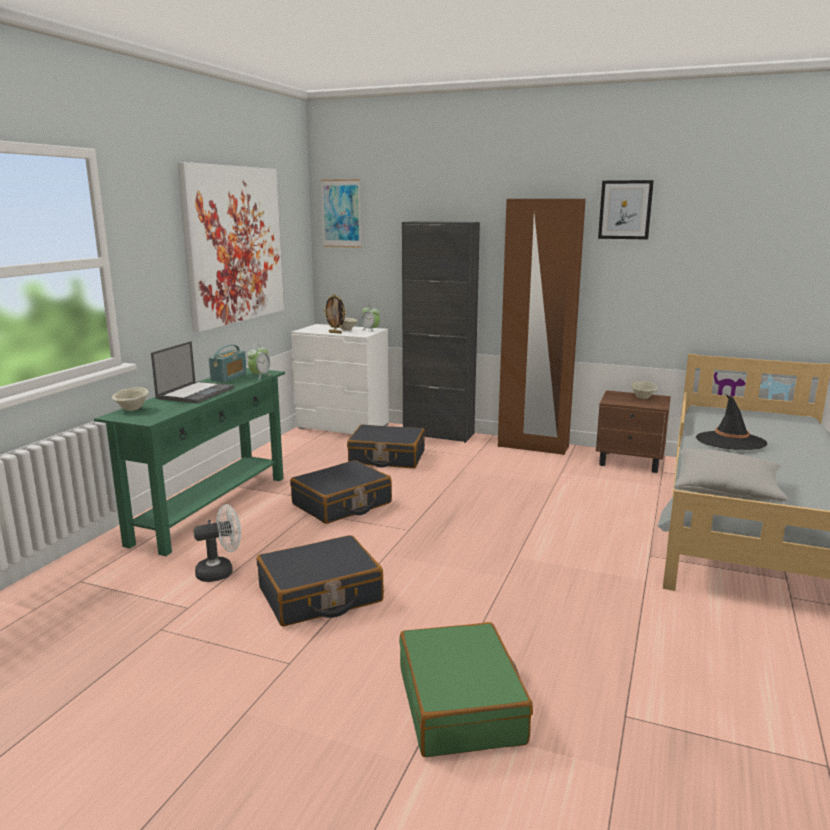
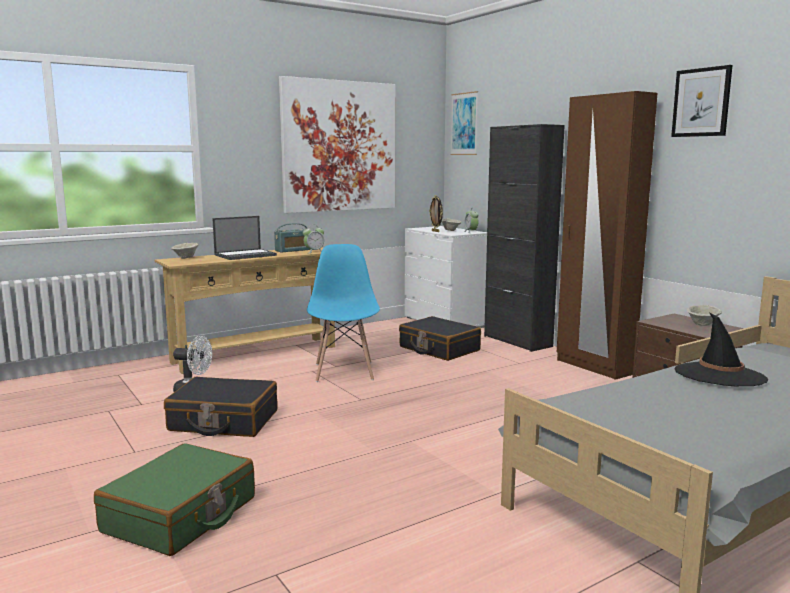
camera: 35 degrees right, 5 degrees down
green console table [94,368,285,556] -> beige console table [155,247,335,374]
black suitcase [290,460,392,524] -> blue chair [307,244,380,382]
grey pillow [673,449,788,501] -> none

